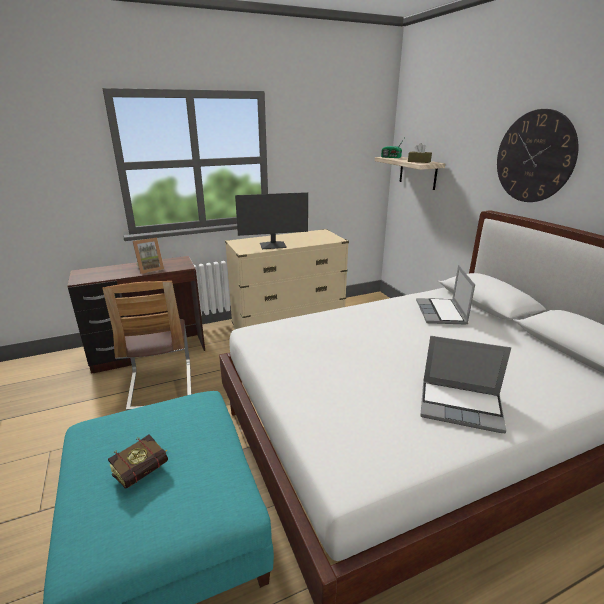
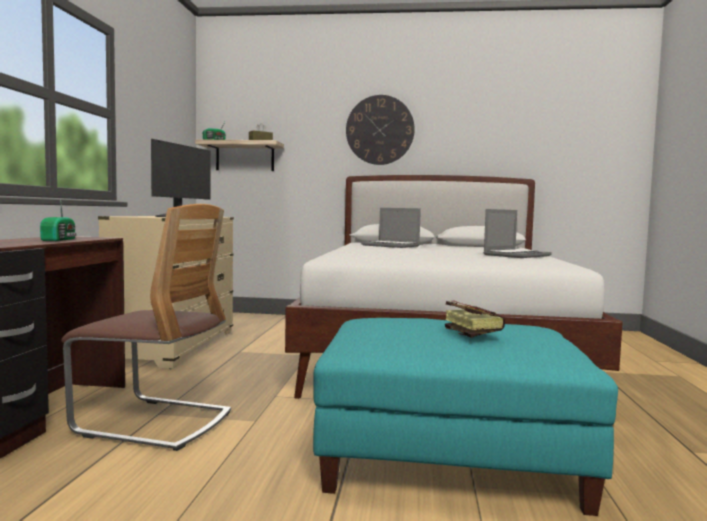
camera: 60 degrees left, 20 degrees down
picture frame [133,238,164,274] -> radio [40,204,77,241]

